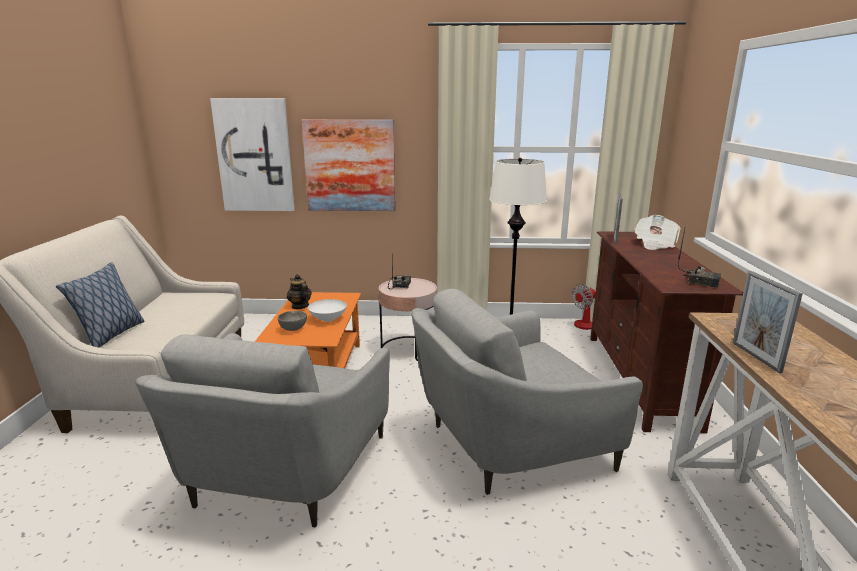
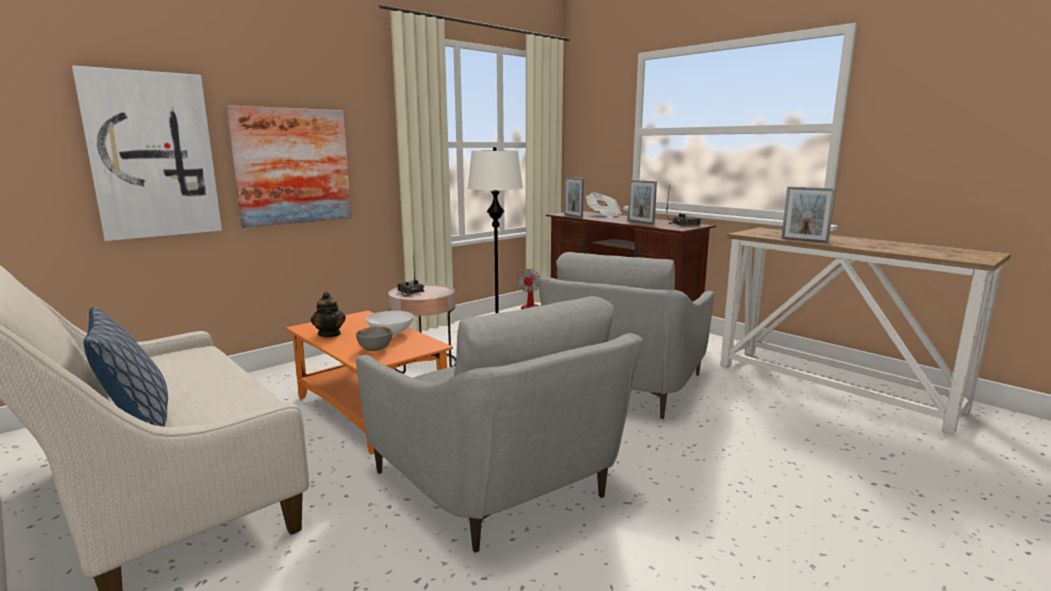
camera: 45 degrees left, 5 degrees down
teapot [287,274,312,309] -> teapot turned 120 degrees counterclockwise [311,292,346,337]
none -> picture frame [628,180,657,224]

